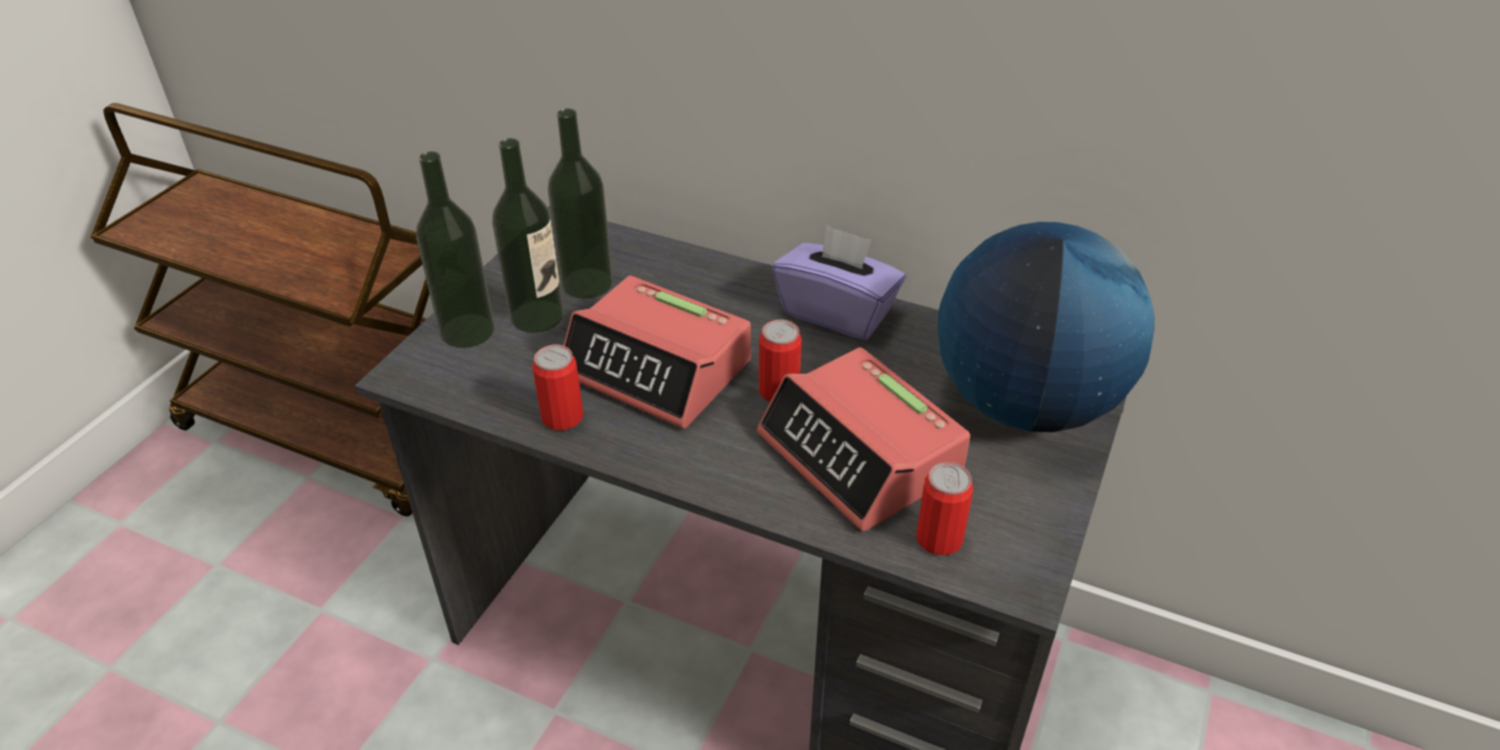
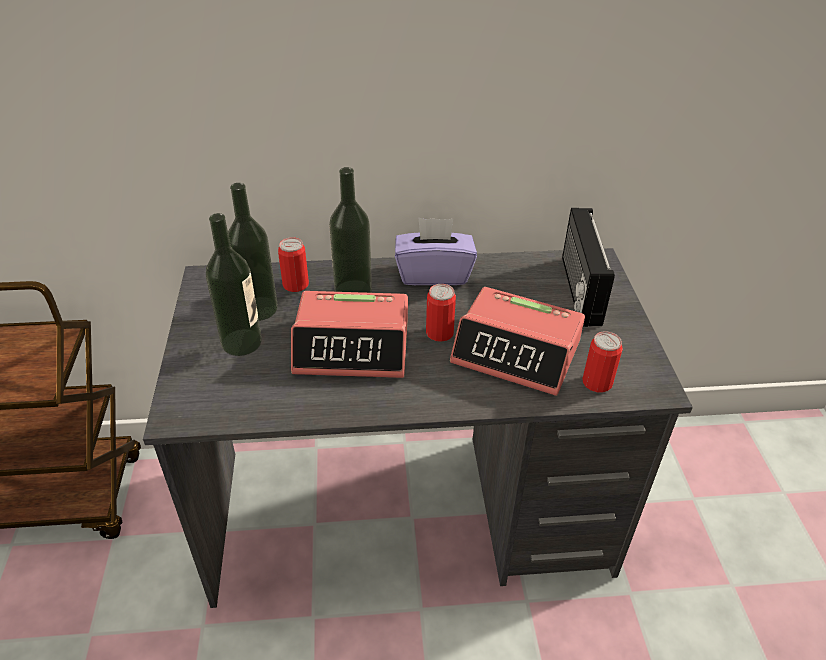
camera: 30 degrees left, 0 degrees up
bottle [416,152,495,348] -> bottle moved to [329,167,372,293]
can [532,344,584,430] -> can moved to [278,237,309,292]
globe [937,222,1155,432] -> radio [562,208,615,327]

